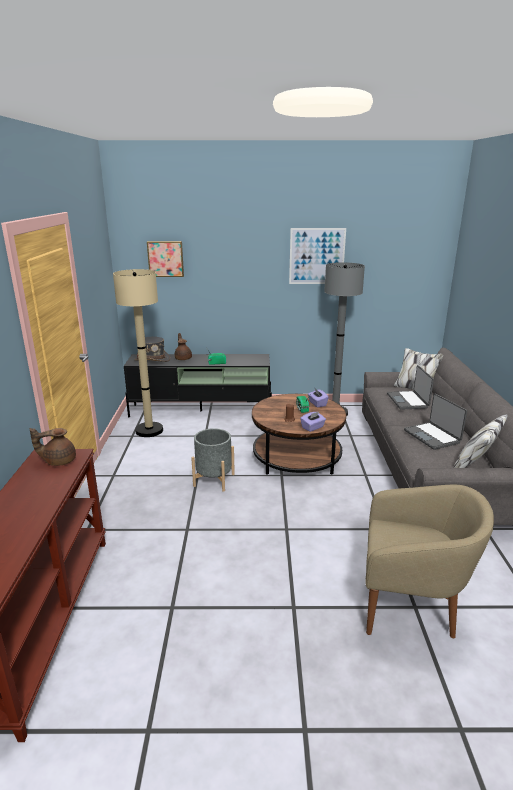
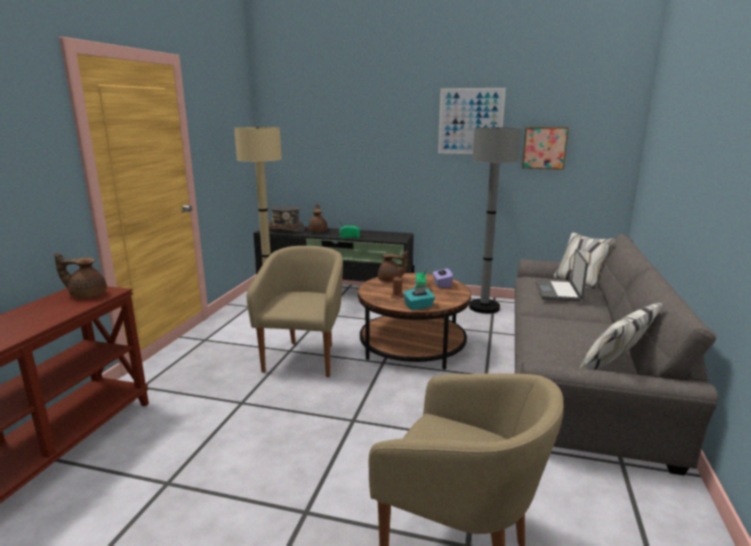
camera: 15 degrees right, 5 degrees down
picture [147,241,184,277] -> picture moved to [522,127,569,170]
grey planter [191,428,235,492] -> beige armchair [247,246,343,377]
purple tissue box [300,412,326,432] -> turquoise tissue box [403,287,435,310]
laptop [404,393,467,450] -> none
none -> brown teapot [378,251,408,282]

